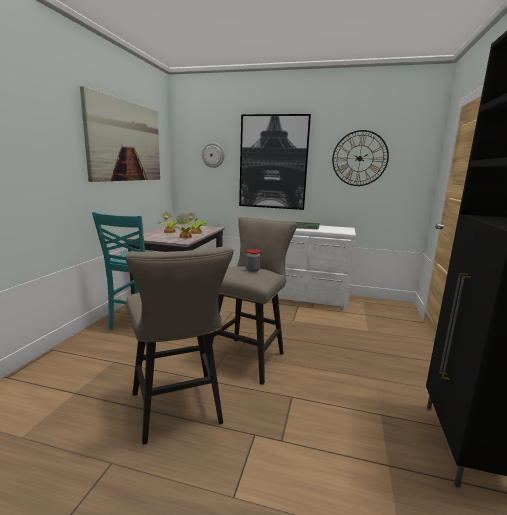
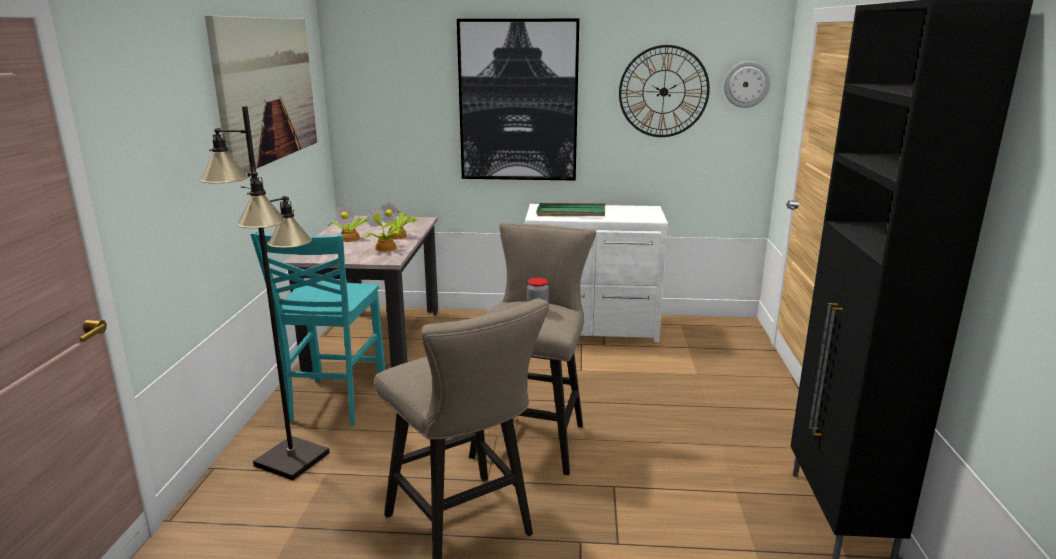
camera: 10 degrees left, 5 degrees up
wall clock [202,142,224,168] -> wall clock moved to [724,61,770,108]
none -> black floor lamp [199,106,330,480]

